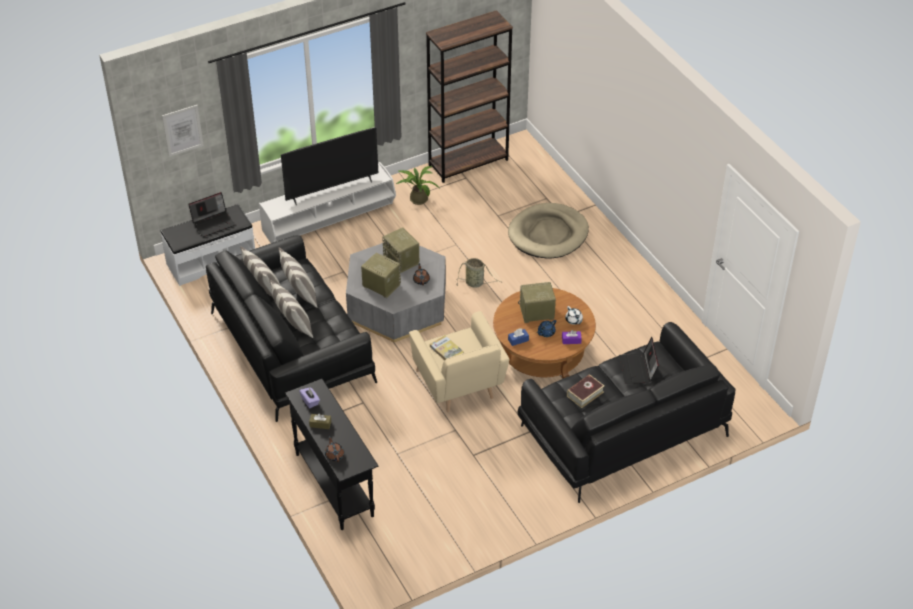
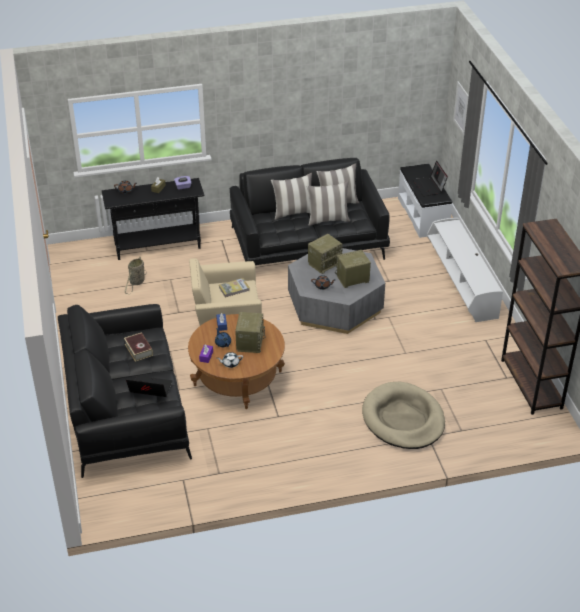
camera: 105 degrees right, 5 degrees down
television [281,127,378,205] -> none
potted plant [396,166,439,205] -> none
basket [455,258,501,288] -> basket moved to [125,257,147,294]

